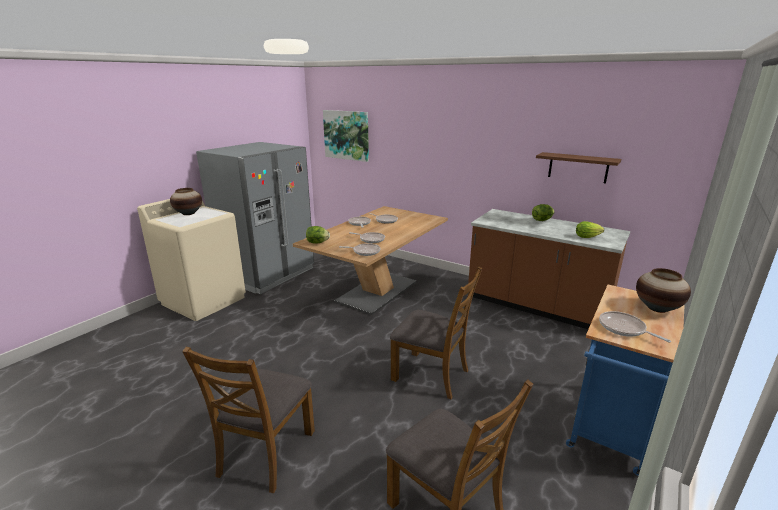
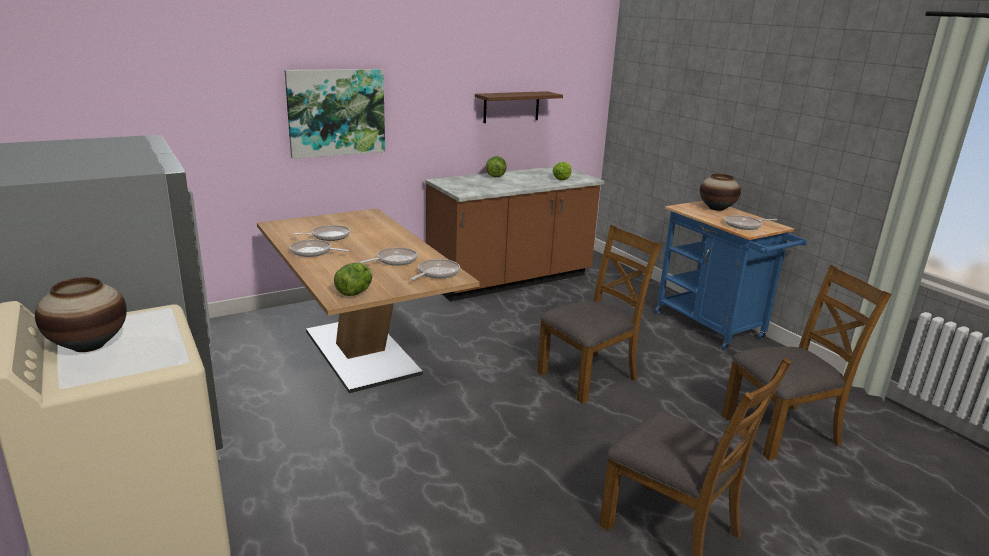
camera: 65 degrees left, 0 degrees up
picture [323,110,369,162] -> picture moved to [284,69,385,159]

